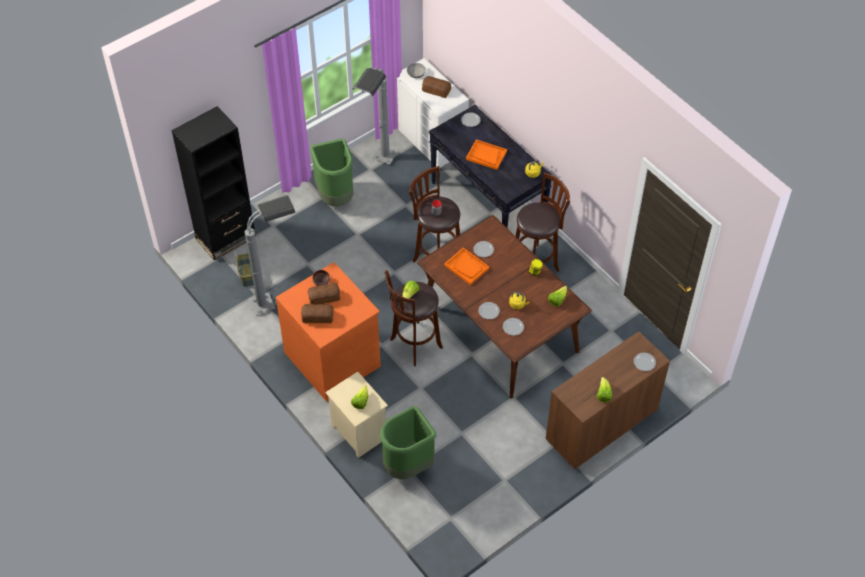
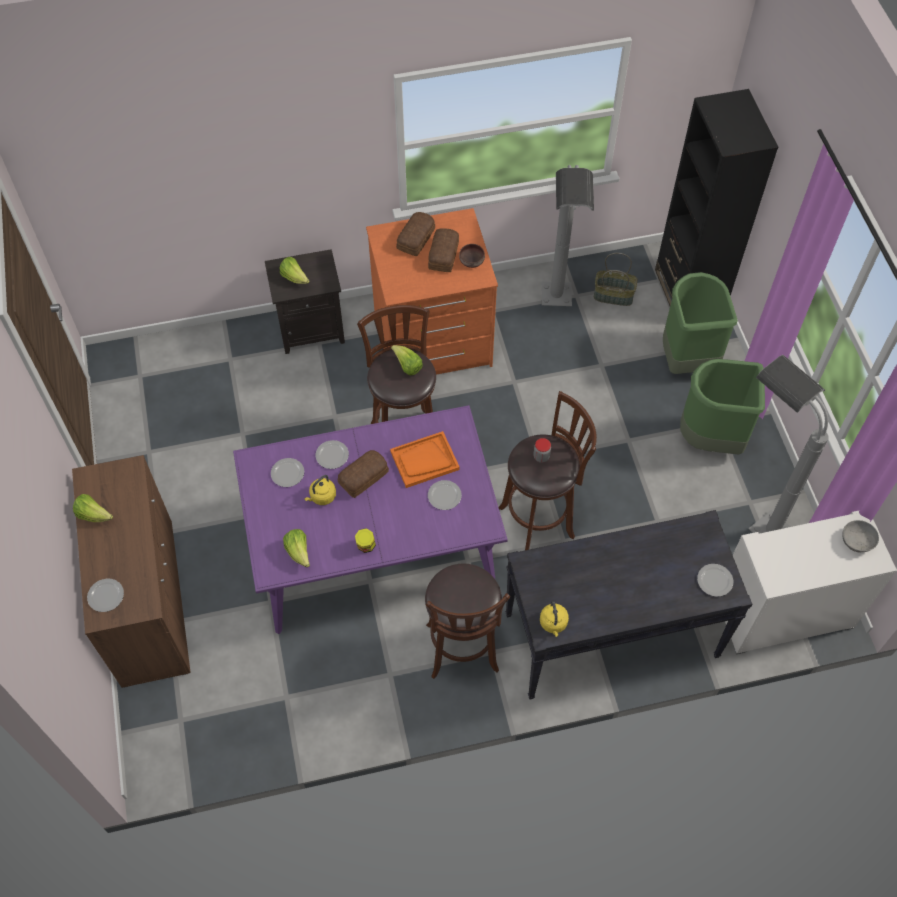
camera: 115 degrees right, 5 degrees up
beige nightstand [325,372,388,458] -> black nightstand [265,249,345,354]
green trash can [380,406,436,479] -> green trash can moved to [663,272,738,374]
brown dining table [417,215,592,398] -> purple dining table [233,405,508,634]
bread [422,76,451,98] -> bread moved to [338,450,389,498]
orange tray [466,140,507,170] -> none

